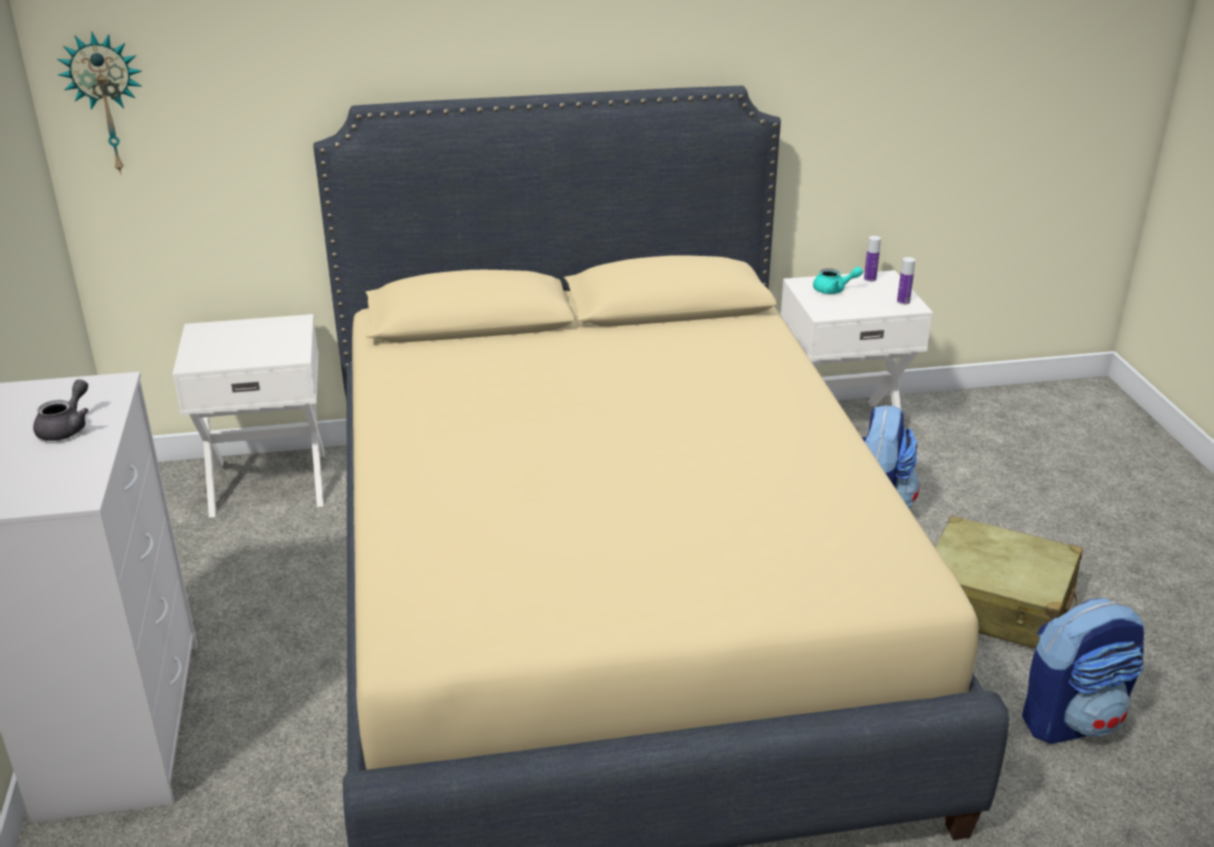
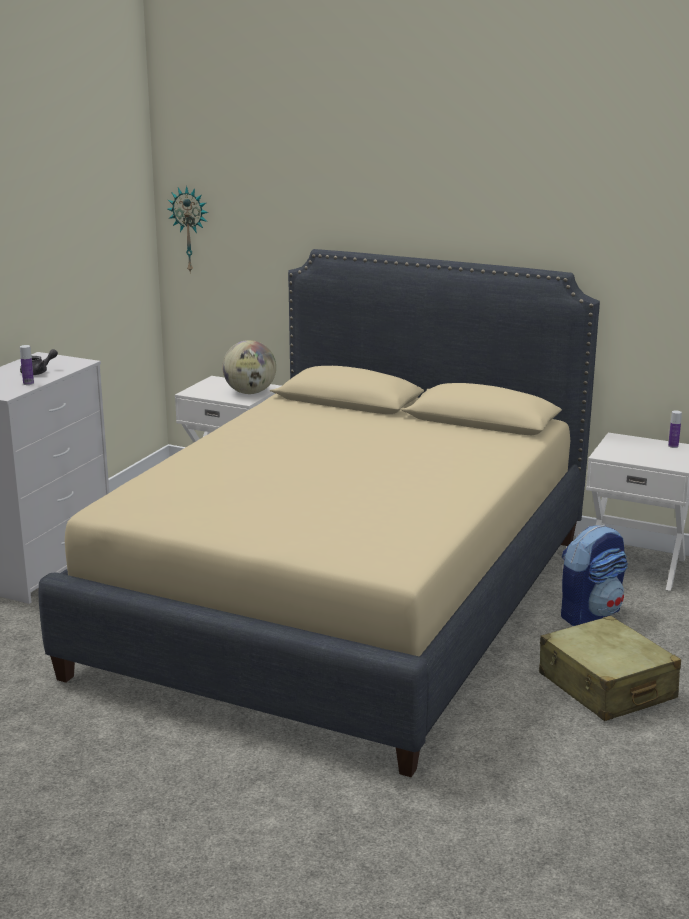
camera: 35 degrees right, 10 degrees down
turquoise teapot [813,267,863,294] -> none
bottle [897,257,915,305] -> bottle moved to [20,345,34,385]
backpack [1022,598,1144,743] -> none
none -> globe [222,340,276,394]

